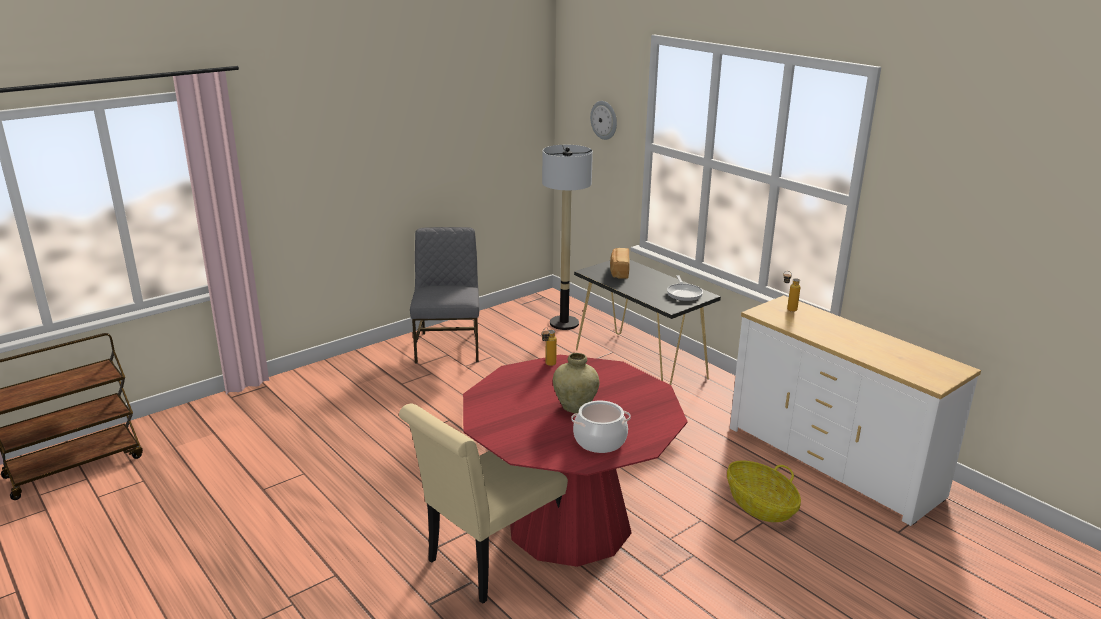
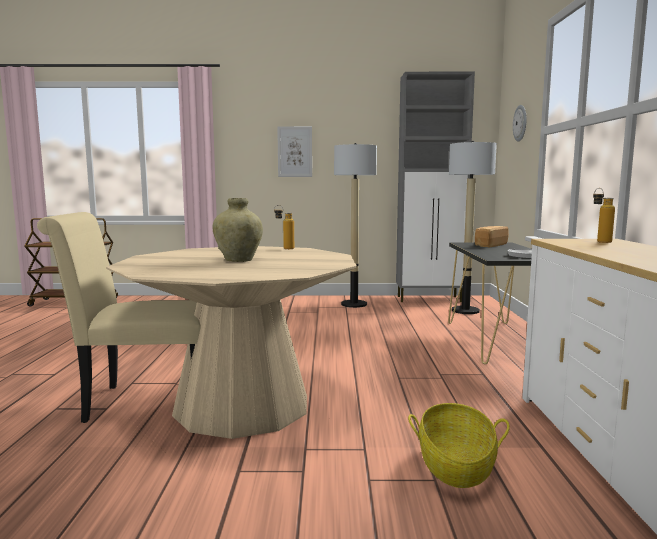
camera: 40 degrees right, 15 degrees down
grey chair [410,227,479,363] -> floor lamp [334,143,377,308]
red dining table [463,355,688,567] -> beige dining table [106,246,357,439]
cooking pot [571,401,631,453] -> none
none -> picture [277,126,312,177]
none -> grey cabinet [396,72,475,302]

